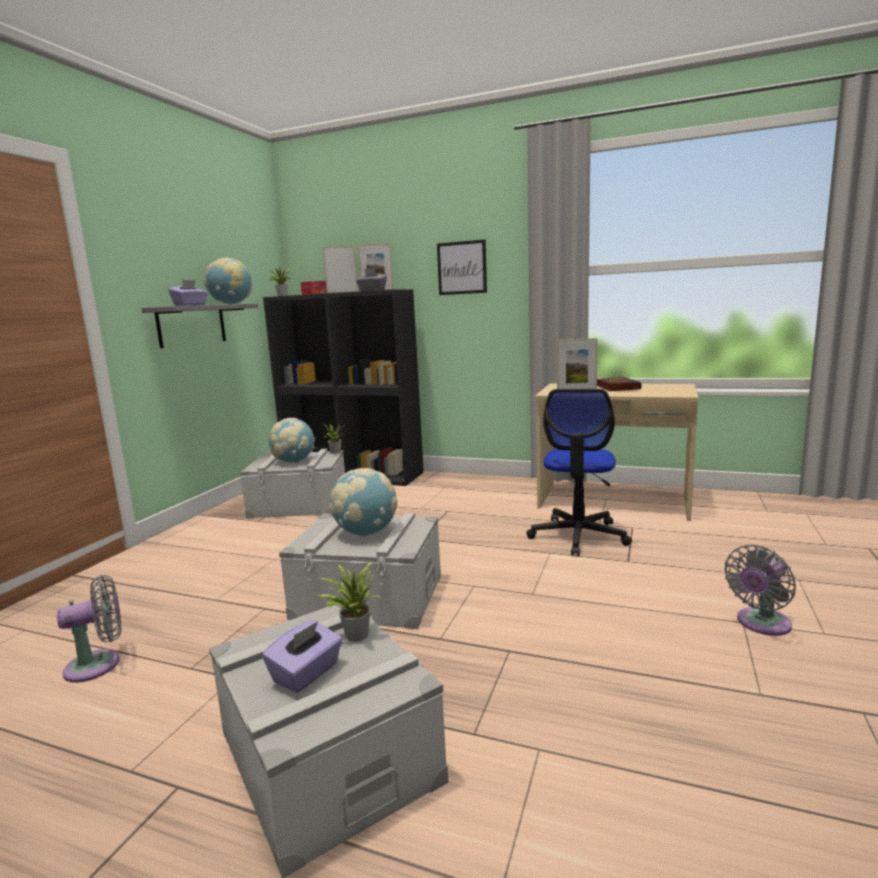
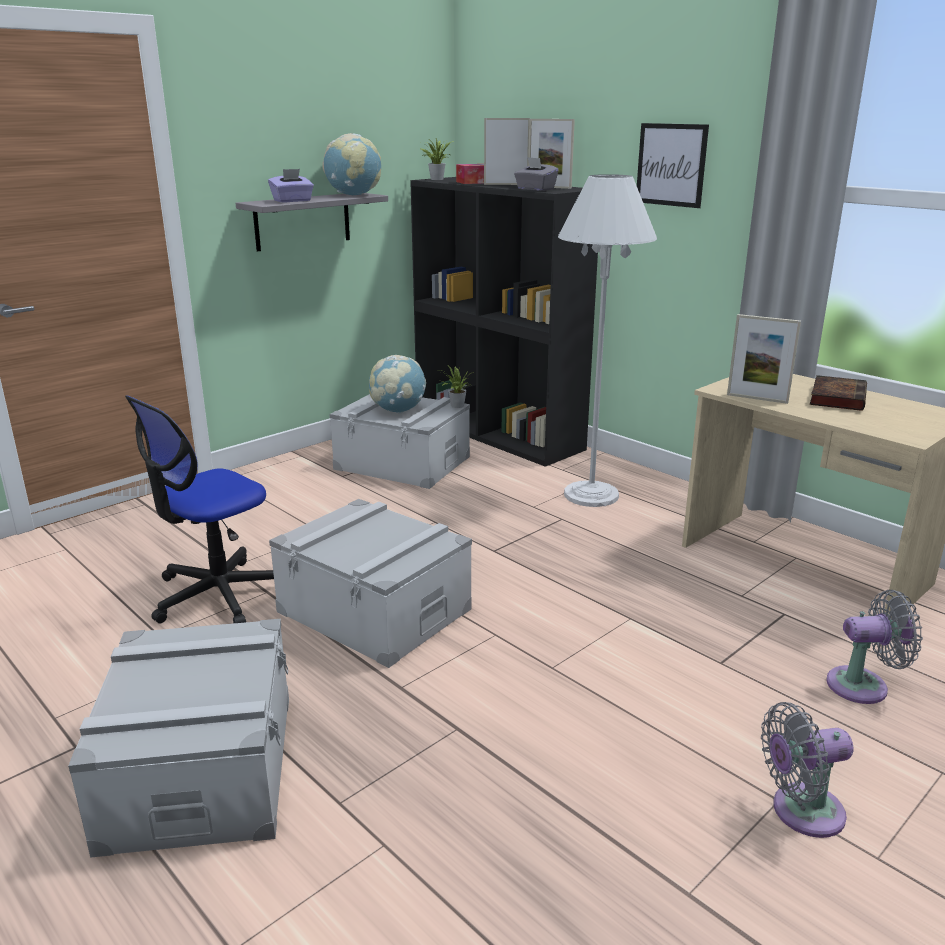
camera: 25 degrees right, 10 degrees up
grey fan [57,575,121,683] -> grey fan moved to [826,590,923,704]
purple tissue box [262,620,342,693] -> none
potted plant [318,562,380,642] -> none
globe [329,468,398,537] -> none
office chair [526,389,632,556] -> office chair moved to [125,395,274,623]
none -> white floor lamp [558,174,657,507]

